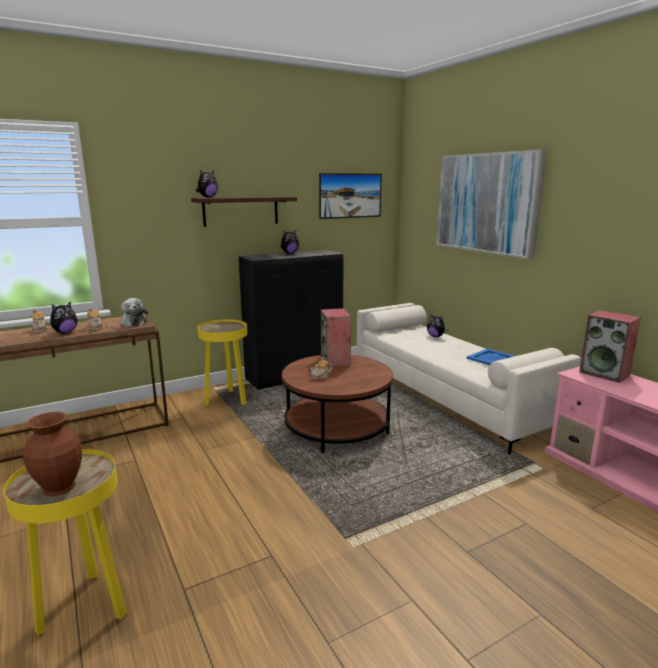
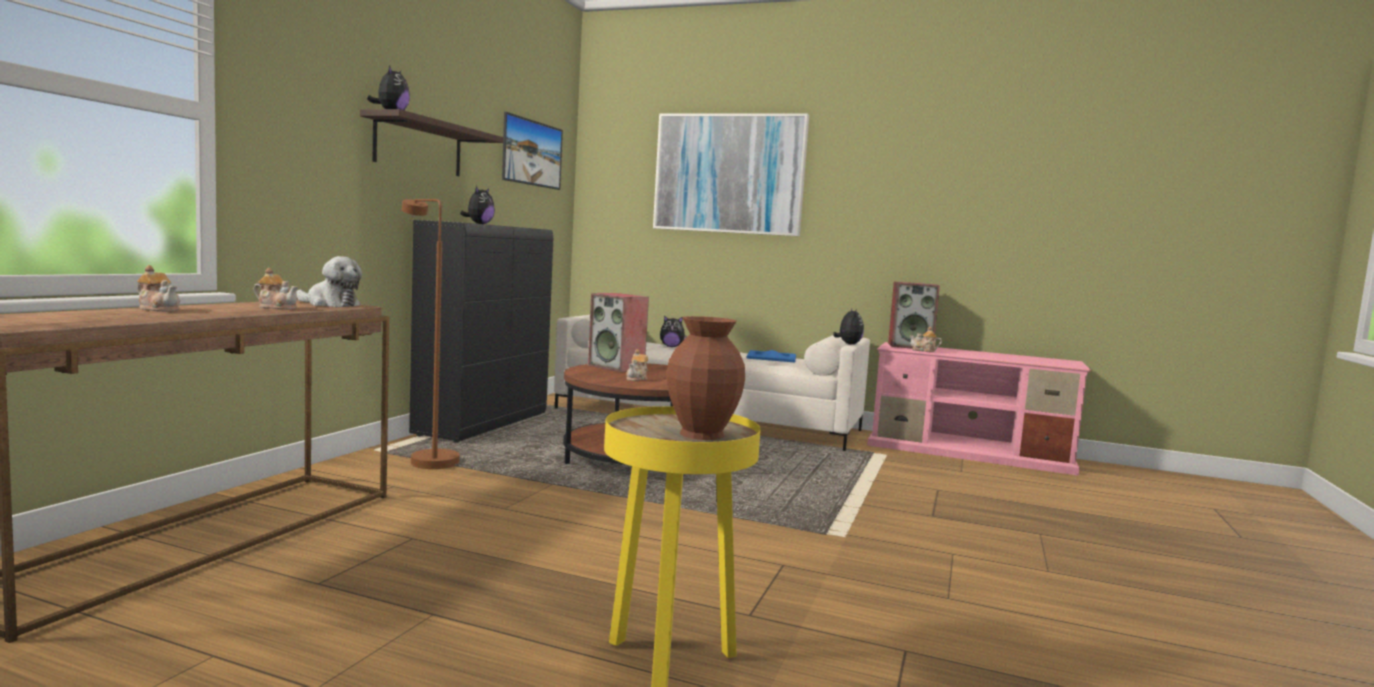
camera: 40 degrees left, 10 degrees down
plush toy [50,301,77,333] -> plush toy moved to [833,309,864,344]
yellow side table [197,319,247,406] -> brown floor lamp [402,199,460,469]
none -> teapot [910,327,942,352]

